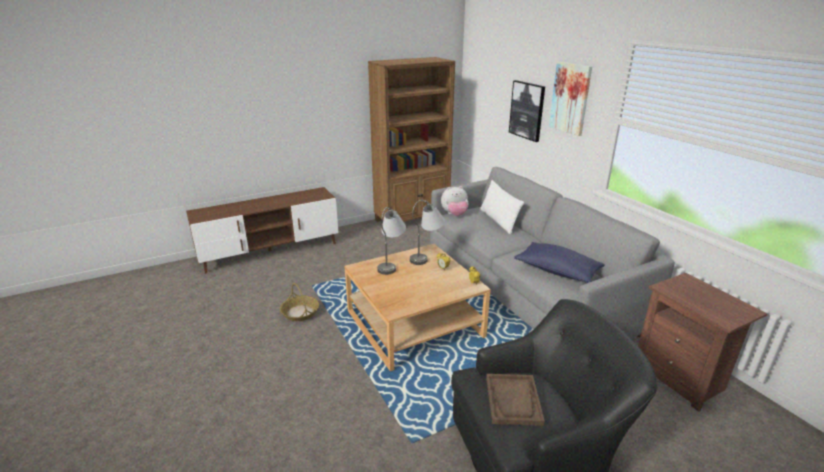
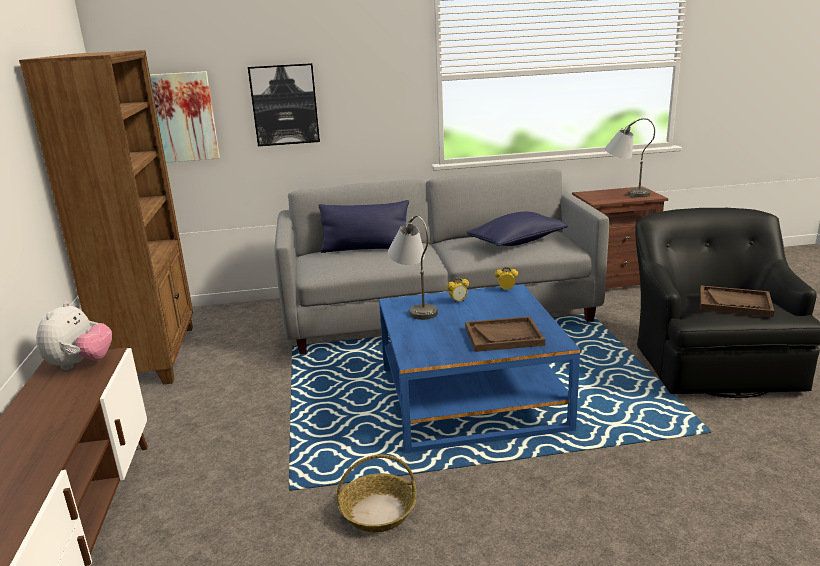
camera: 70 degrees left, 5 degrees down
beige coffee table [344,244,491,371] -> blue coffee table [379,284,580,453]
grey table lamp [377,207,406,275] -> grey table lamp moved to [605,118,655,197]
plush toy [441,186,468,216] -> plush toy moved to [36,301,112,370]
white pillow [480,180,524,234] -> blue pillow [318,200,409,253]
picture [549,62,592,136] -> picture moved to [150,71,220,163]
none -> brown tray [465,316,545,352]

